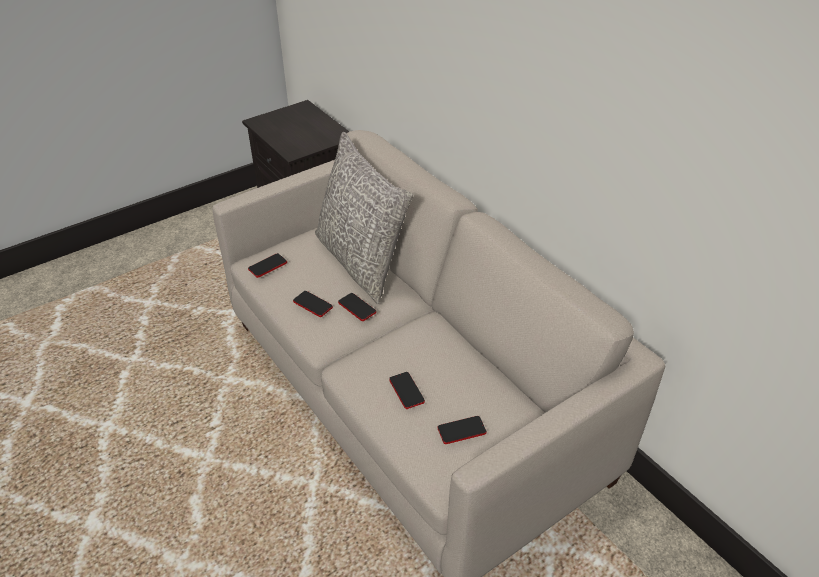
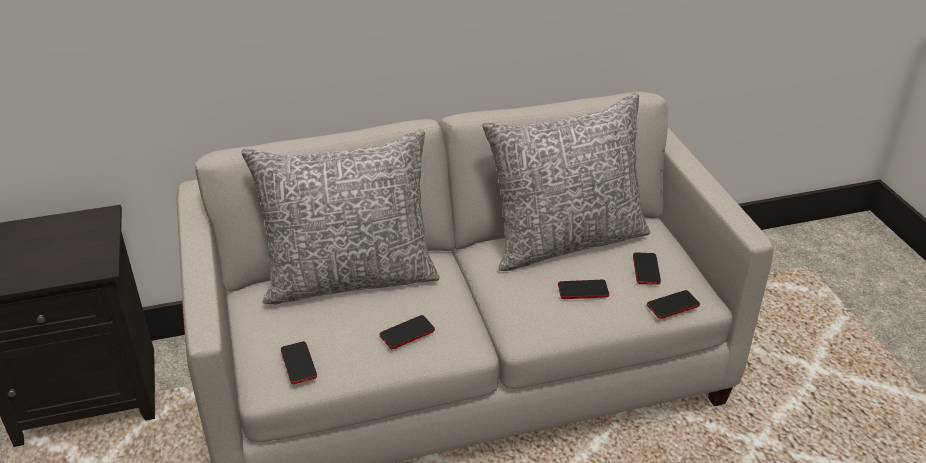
camera: 70 degrees left, 5 degrees down
phone [338,293,376,321] -> phone moved to [647,290,700,319]
none -> grey pillow [482,93,650,271]

